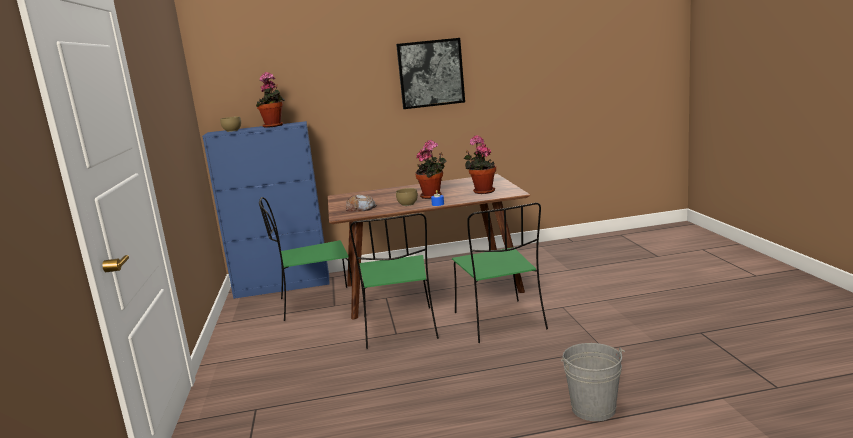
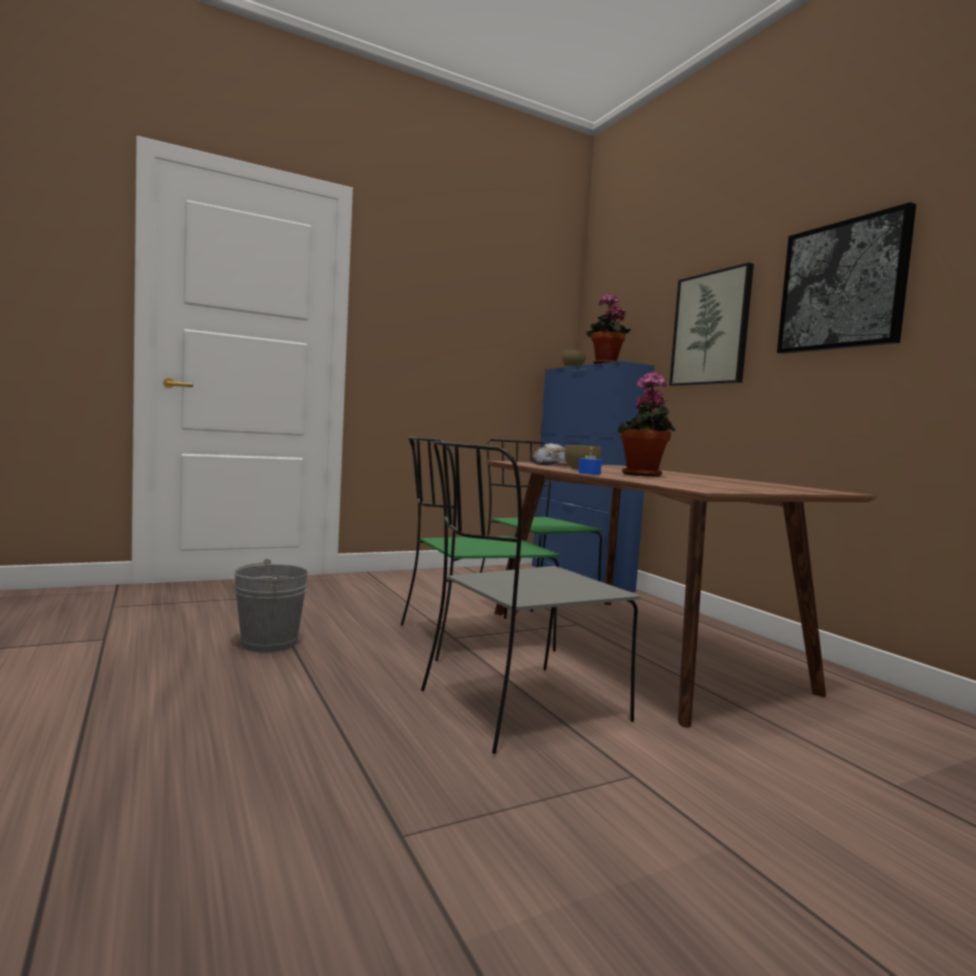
camera: 70 degrees right, 10 degrees down
green chair [452,203,548,343] -> grey chair [421,441,641,754]
potted plant [464,135,496,194] -> none
grey bucket [561,343,625,421] -> grey bucket moved to [233,559,308,653]
none -> picture [669,262,754,386]

